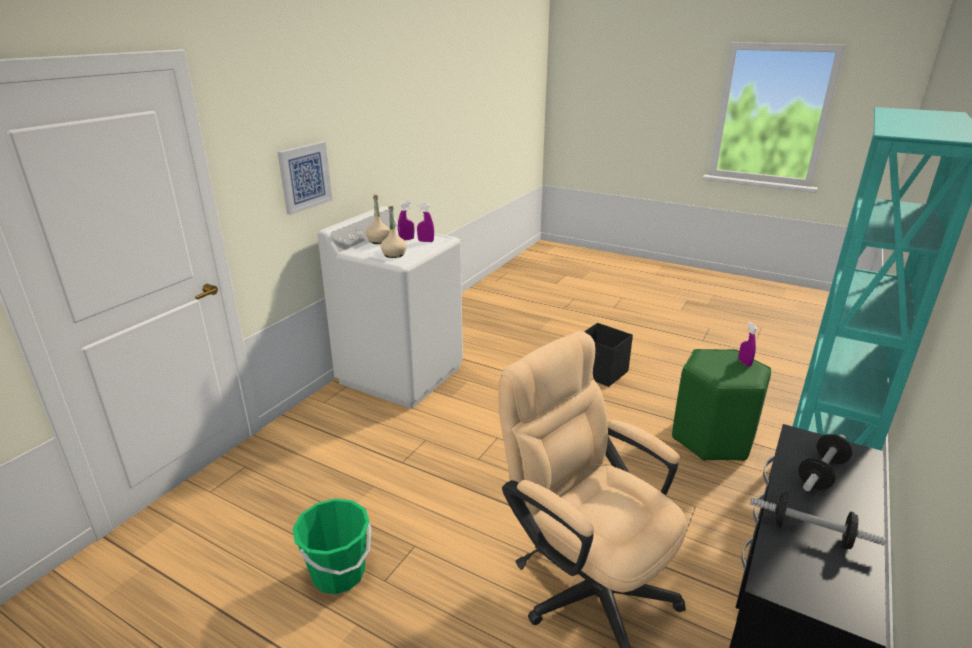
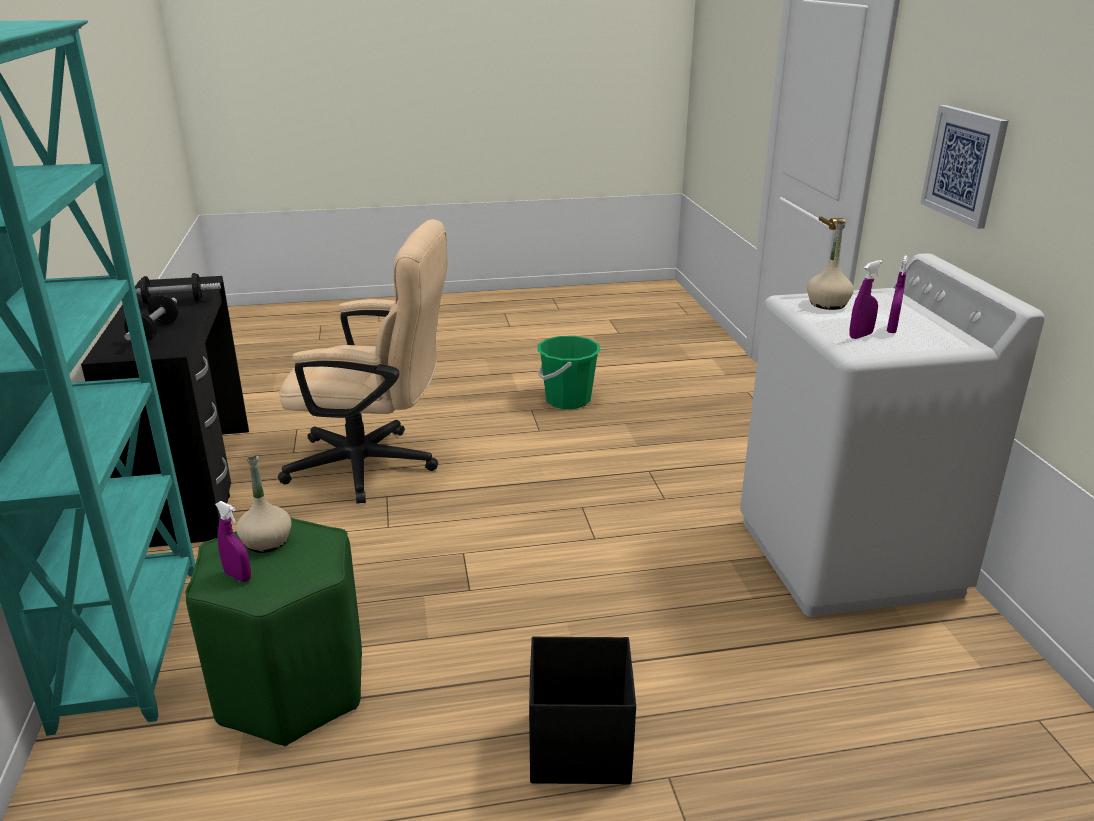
camera: 140 degrees right, 0 degrees up
beige bottle [366,194,390,244] -> beige bottle moved to [236,453,291,553]

